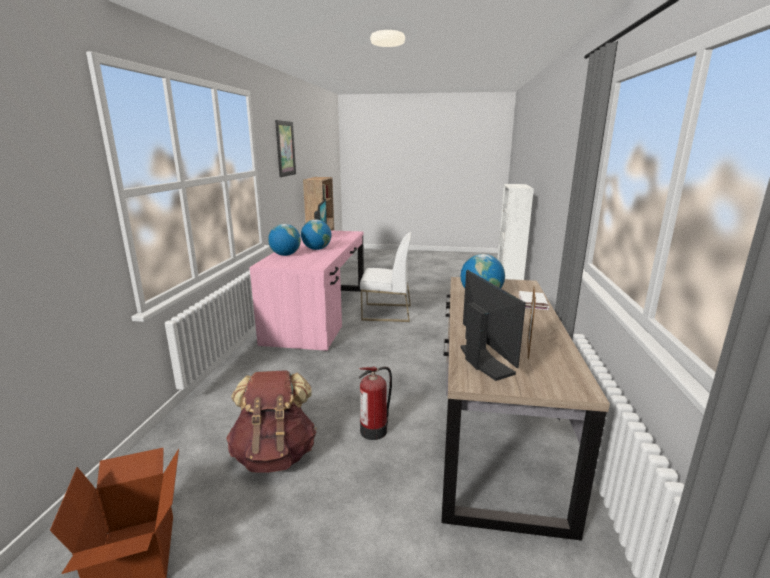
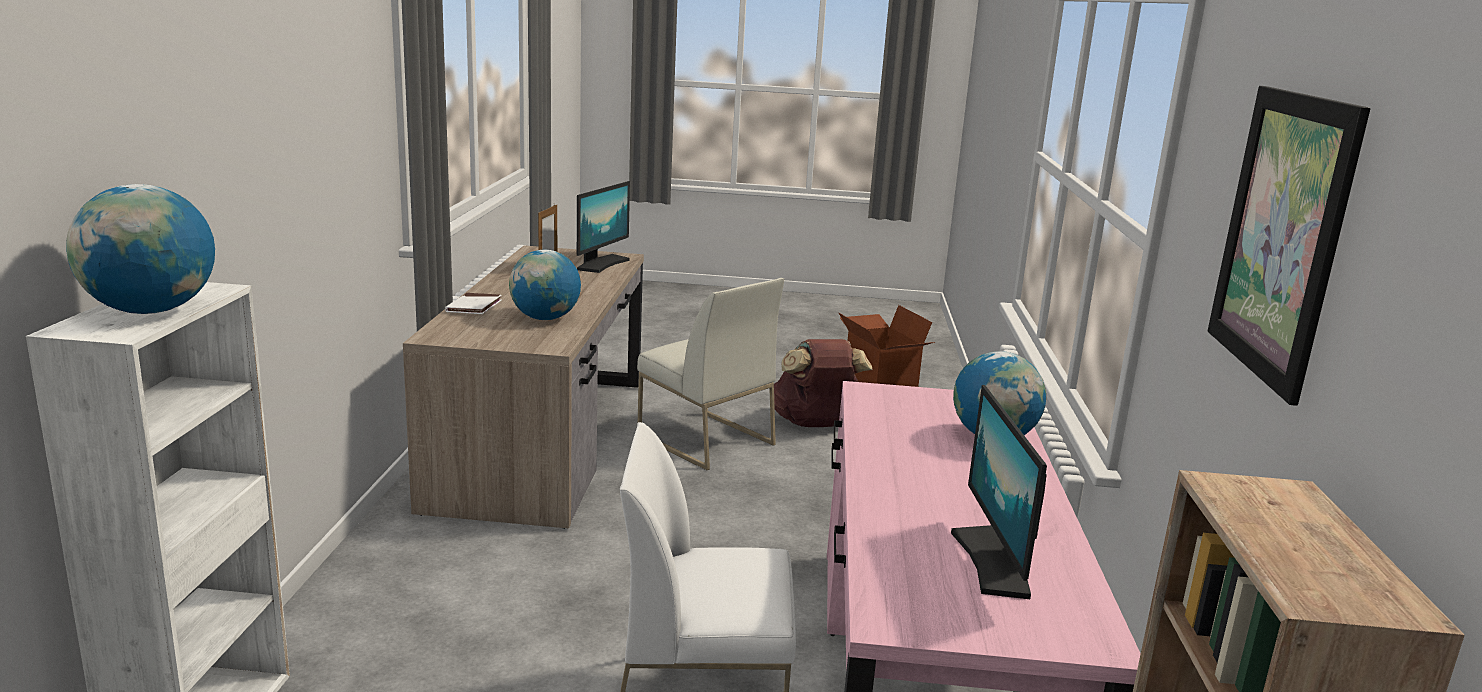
camera: 175 degrees right, 0 degrees up
globe [301,219,331,250] -> globe moved to [66,184,215,314]
fire extinguisher [358,366,392,440] -> white chair [637,278,785,470]
monitor [461,270,526,381] -> monitor turned 135 degrees counterclockwise [577,181,630,273]

